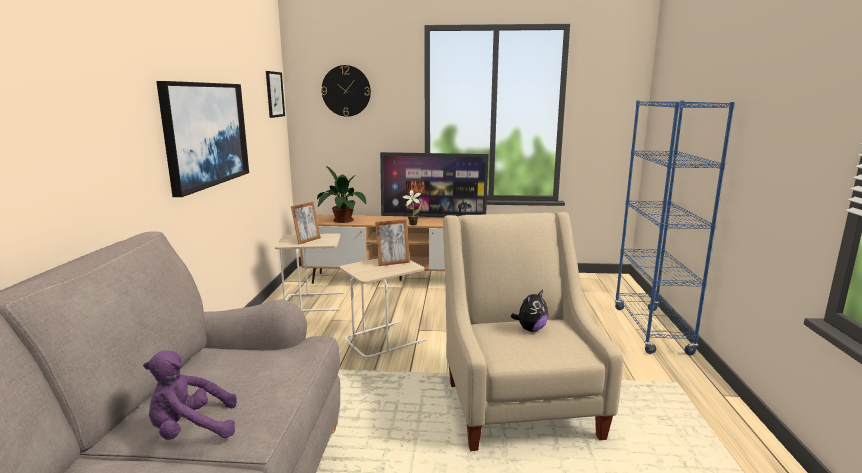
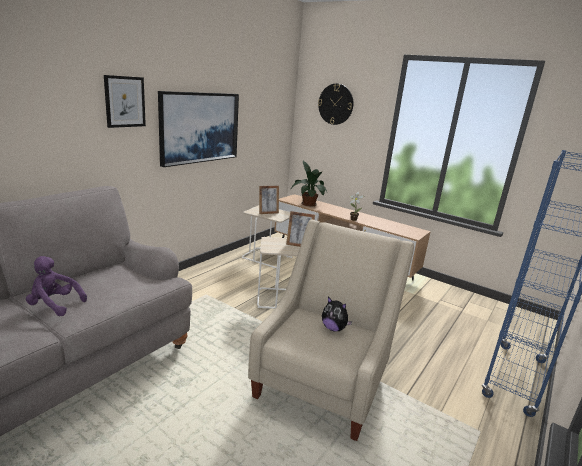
camera: 30 degrees right, 5 degrees up
picture [266,71,285,118] -> picture moved to [104,75,146,128]
television [380,152,489,217] -> none
plush toy [511,290,548,332] -> plush toy turned 45 degrees clockwise [322,297,353,331]

